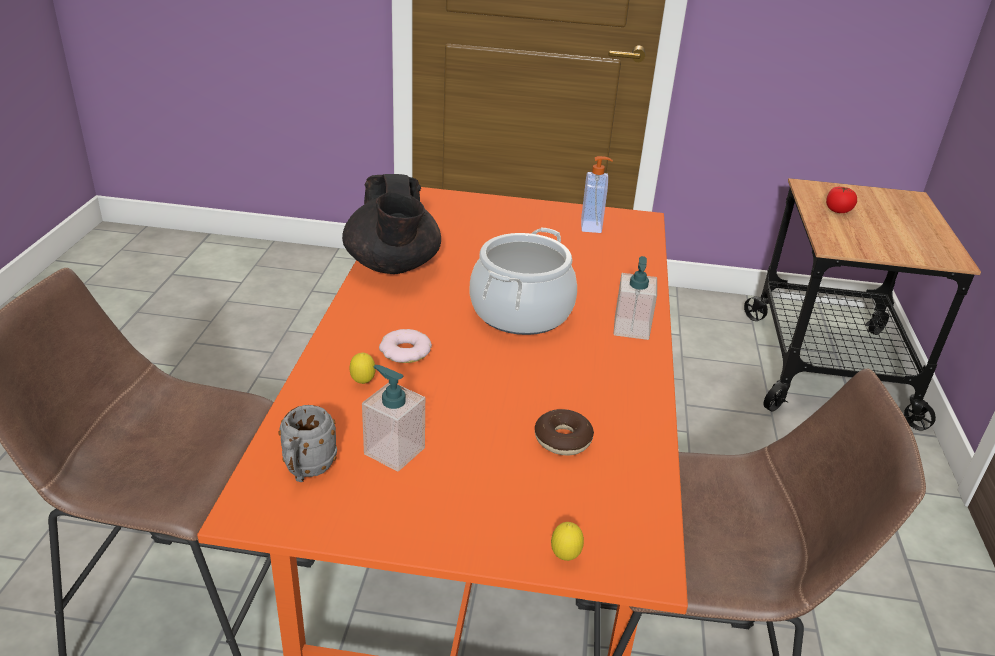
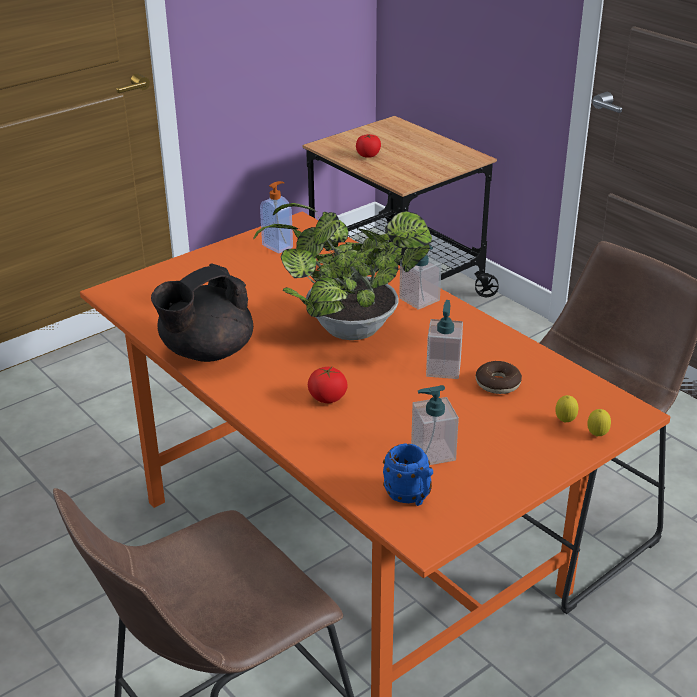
camera: 45 degrees left, 0 degrees up
grey mug [278,405,337,482] -> blue mug [383,443,433,506]
black teapot [342,174,441,274] -> black teapot turned 105 degrees clockwise [151,263,253,362]
lemon [349,353,376,384] -> lemon moved to [555,395,578,423]
donut [379,329,432,363] -> tomato [308,367,347,403]
cooking pot [470,228,577,335] -> potted plant [253,203,432,340]
none -> soap dispenser [426,300,463,379]

